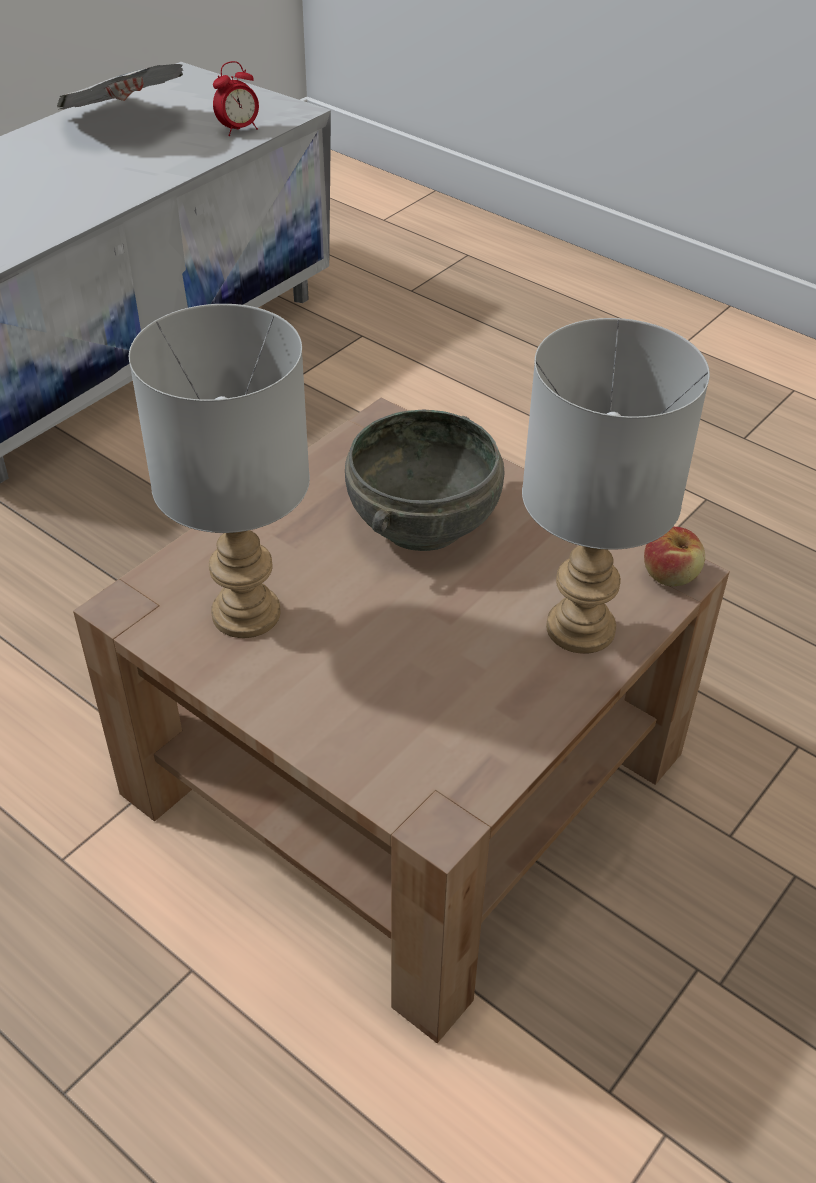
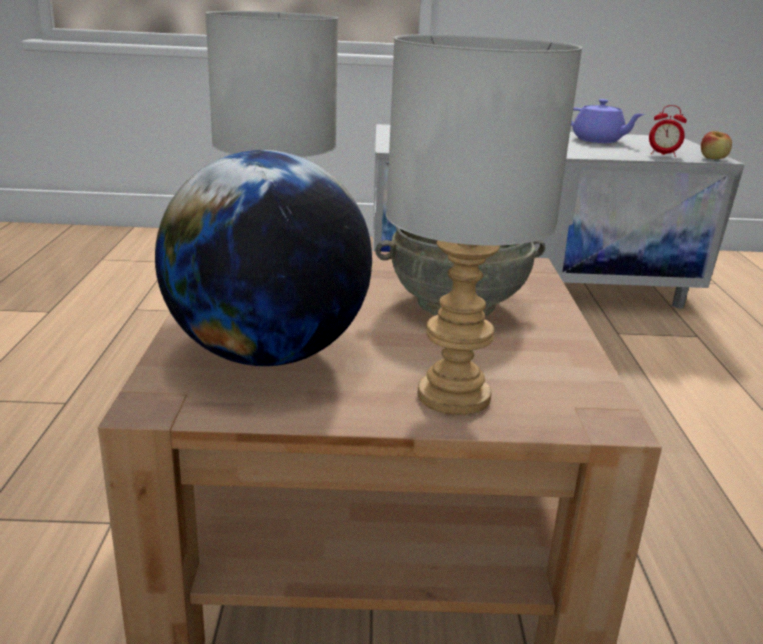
camera: 50 degrees right, 20 degrees down
newspaper [57,64,183,109] -> purple teapot [571,99,645,143]
apple [644,527,705,586] -> apple moved to [701,131,732,159]
none -> globe [155,150,372,366]

